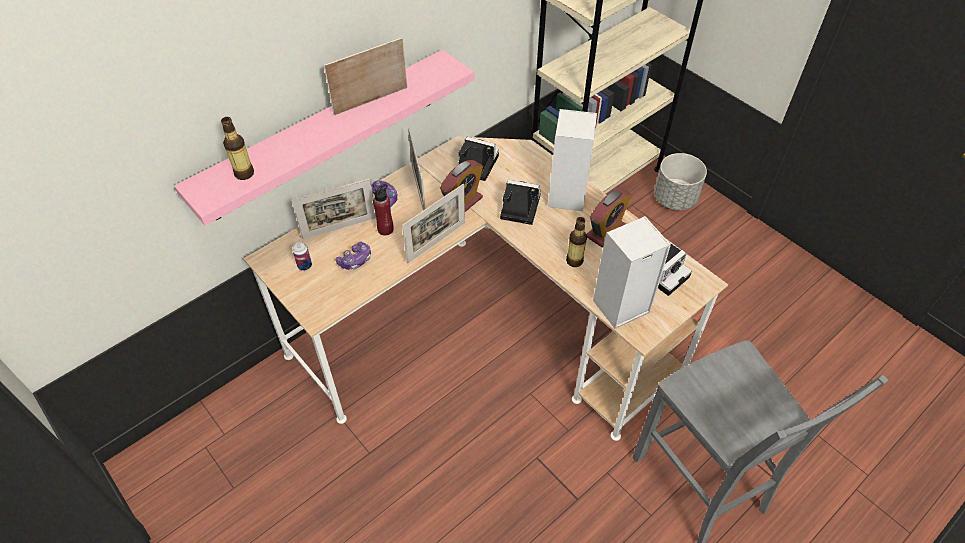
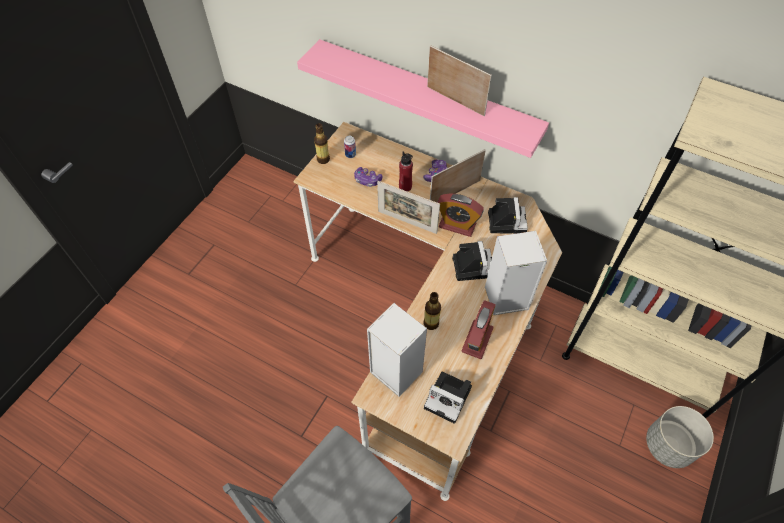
camera: 70 degrees right, 5 degrees up
bottle [221,117,254,180] -> bottle moved to [314,123,330,164]
picture frame [291,179,376,239] -> none
alarm clock [587,188,632,248] -> alarm clock turned 90 degrees counterclockwise [462,300,496,359]

